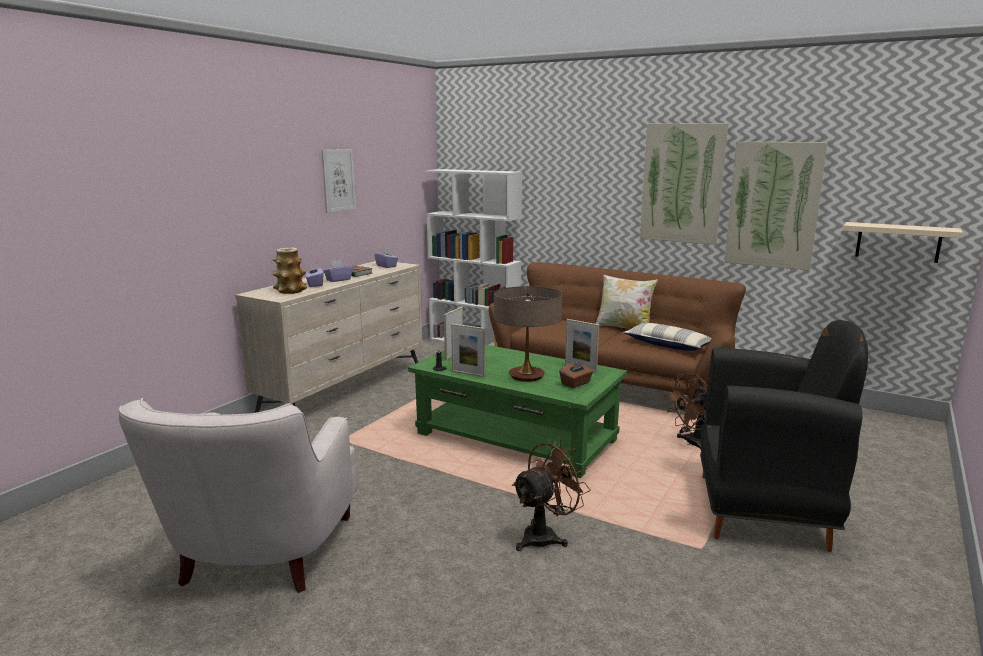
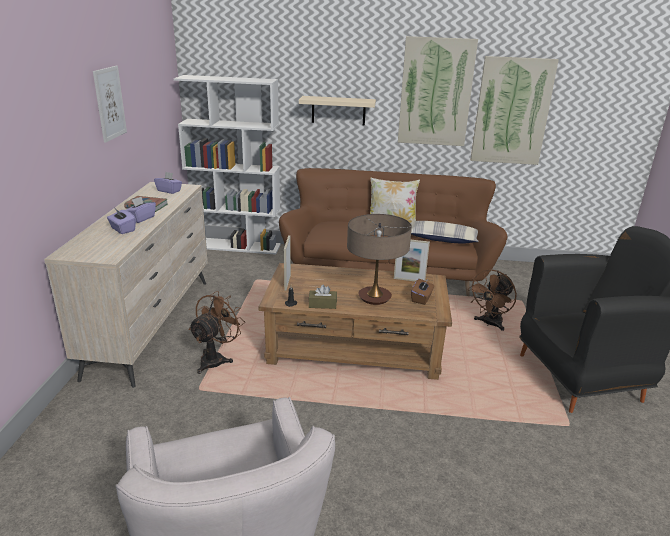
camera: 25 degrees left, 10 degrees up
vase [272,248,307,294] -> none
green coffee table [408,345,627,478] -> brown coffee table [258,263,452,380]
picture frame [451,324,485,377] -> brown tissue box [308,285,337,309]
brown fan [512,439,591,551] -> brown fan moved to [188,291,245,374]
beige shelf [843,222,963,263] -> beige shelf moved to [299,96,376,125]

